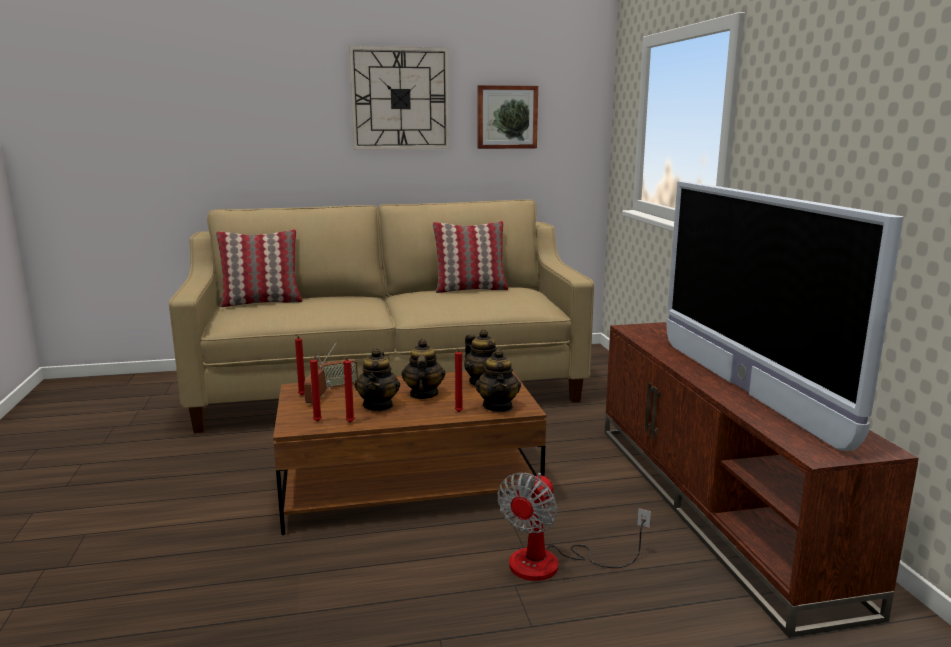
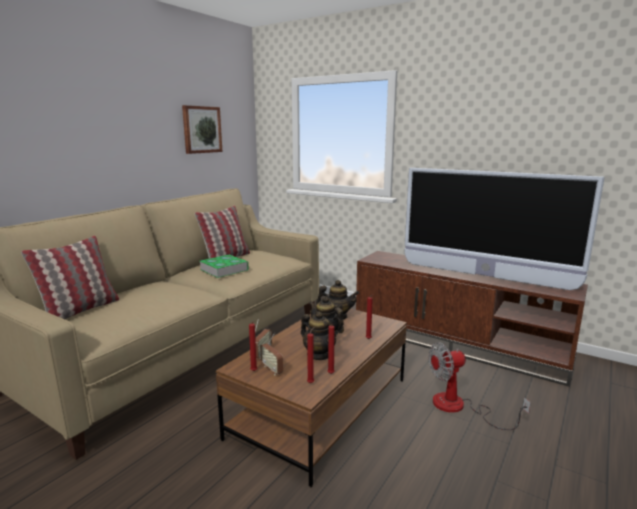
camera: 45 degrees left, 0 degrees up
wall clock [349,46,450,150] -> none
teapot [475,349,521,412] -> none
fan [497,473,651,581] -> fan turned 90 degrees clockwise [428,342,531,430]
none -> book [200,255,249,278]

